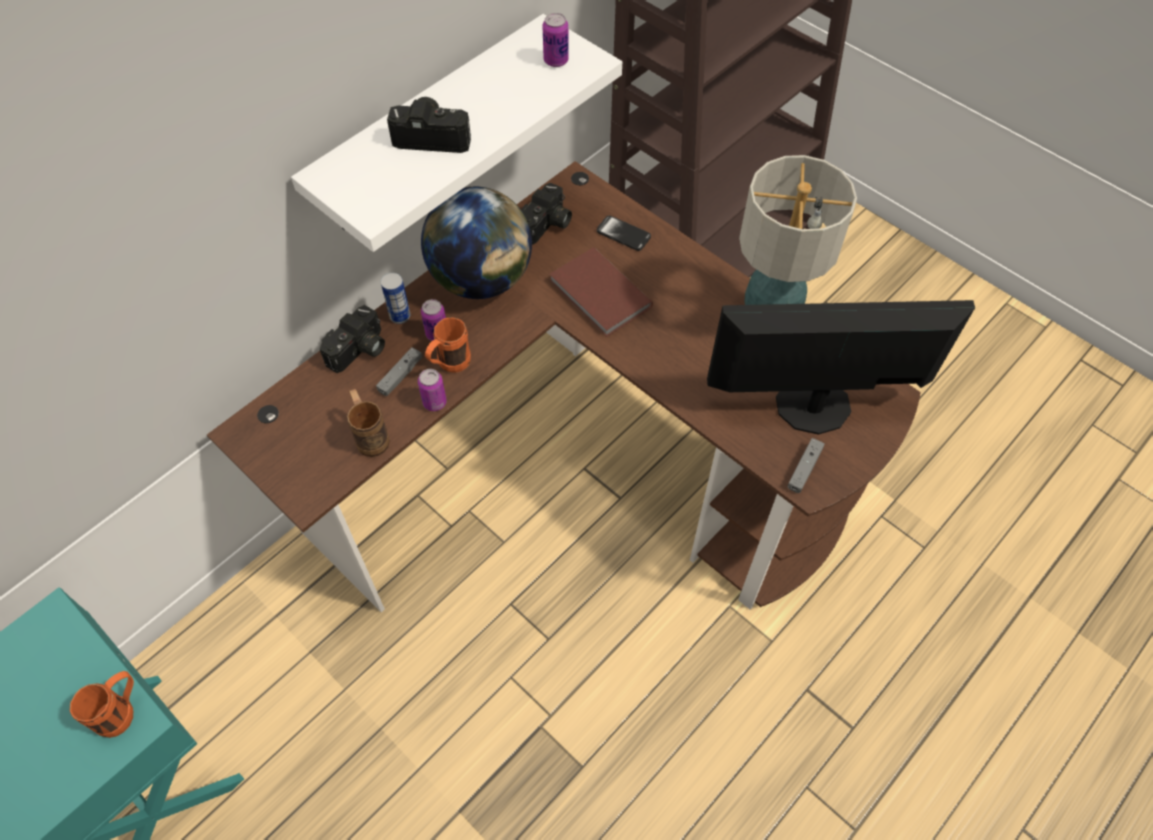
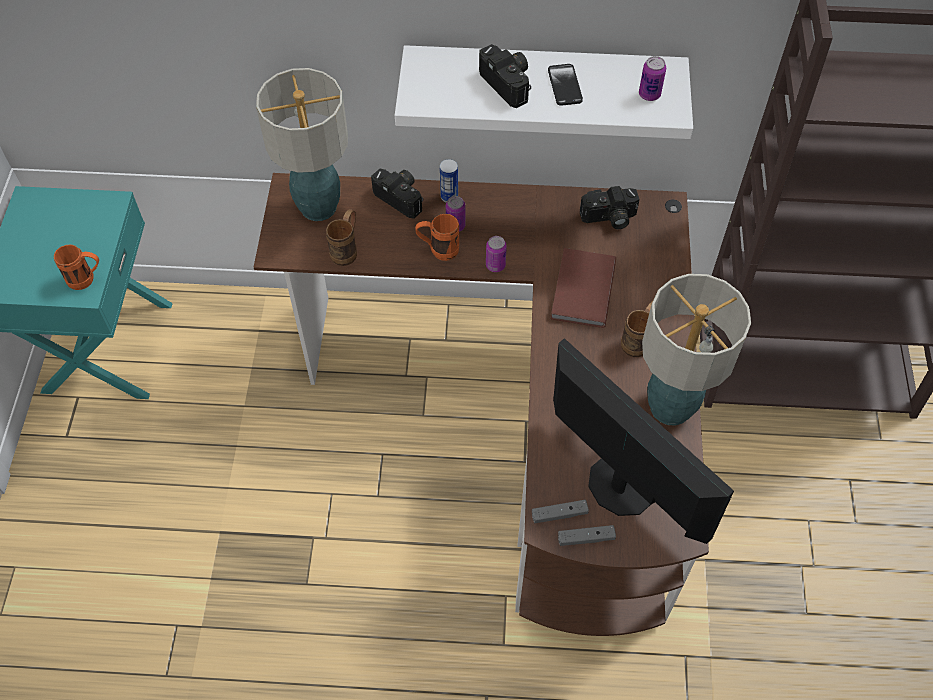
camera: 50 degrees right, 0 degrees up
camera [320,305,385,373] -> camera turned 135 degrees counterclockwise [371,169,423,219]
grey game controller [376,347,423,396] -> grey game controller moved to [558,525,616,546]
can [418,369,447,411] -> can moved to [486,236,507,272]
globe [421,187,532,299] -> none
phone [597,216,651,251] -> phone moved to [548,64,583,106]
none -> table lamp [256,68,348,221]
none -> brown mug [621,301,653,357]

